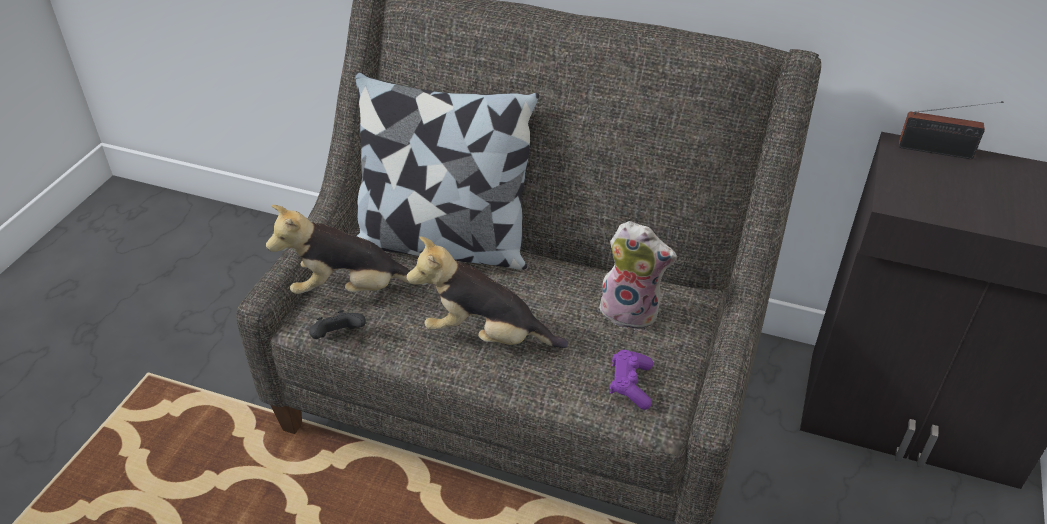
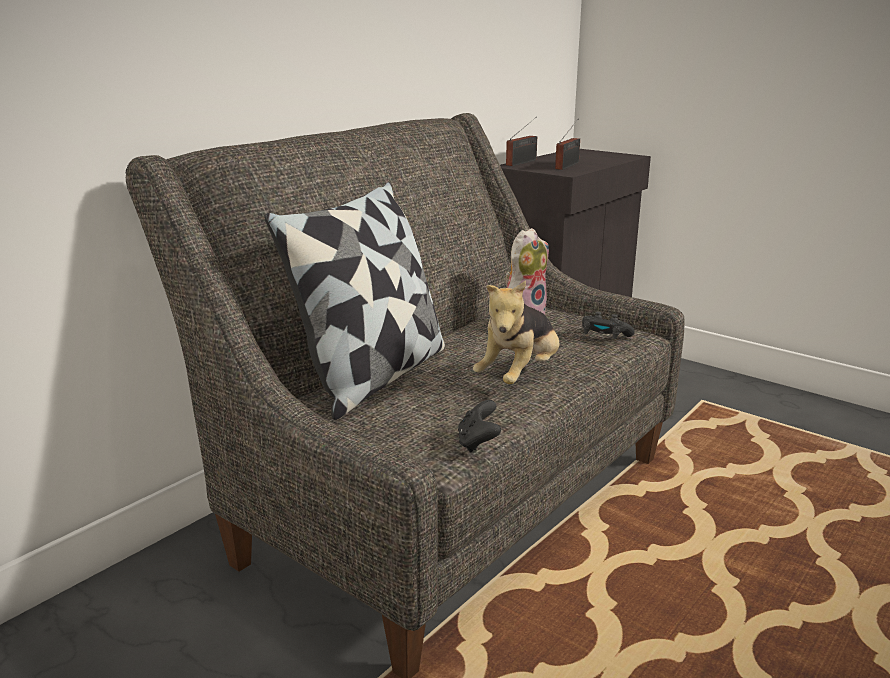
camera: 70 degrees left, 20 degrees down
plush toy [266,205,421,294] -> none
purple game controller [610,350,653,410] -> black game controller [582,312,635,339]
none -> radio [555,119,580,170]

